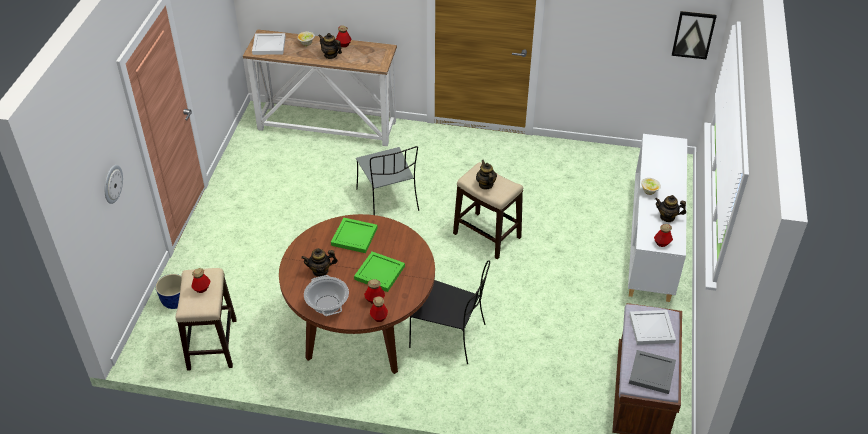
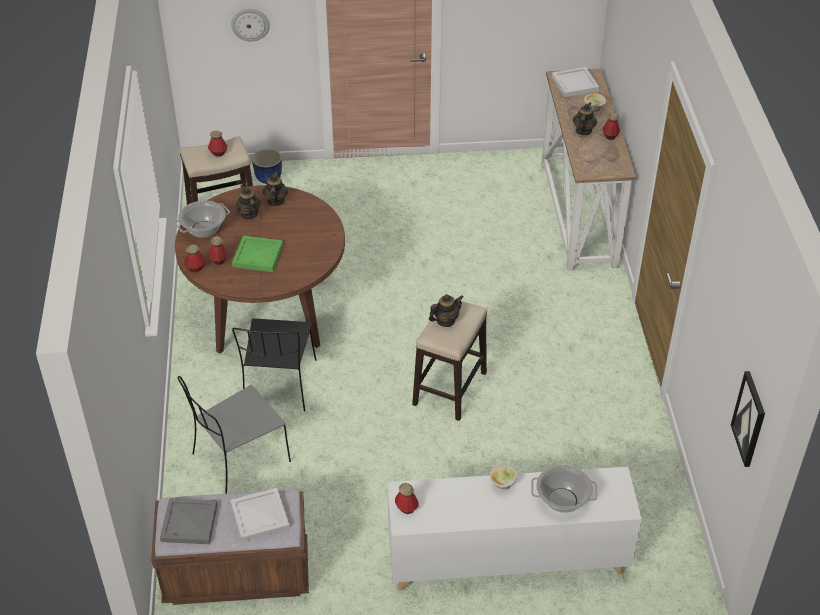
camera: 75 degrees right, 0 degrees up
green tray [331,217,378,253] -> none
grey chair [356,146,419,215] -> grey chair moved to [178,376,291,494]
teapot [655,195,686,222] -> teapot moved to [263,171,288,206]
none -> cooking pot [531,465,597,513]

